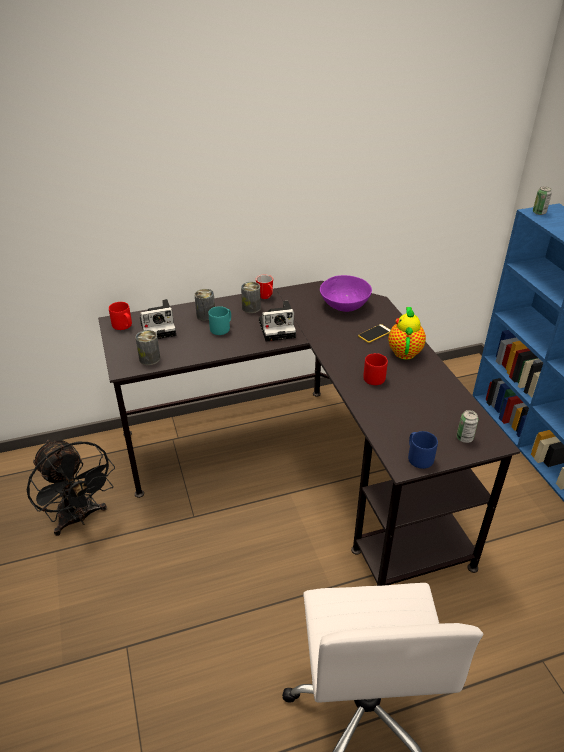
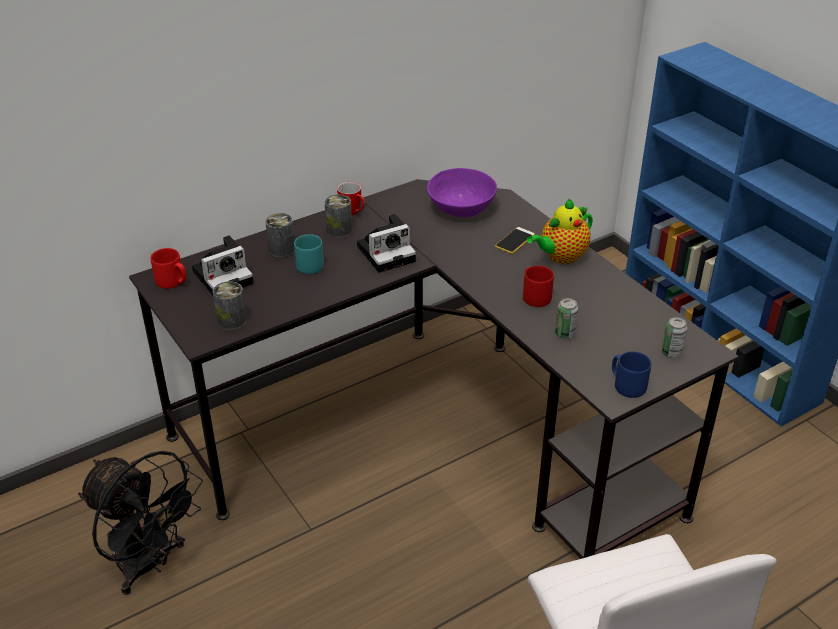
camera: 15 degrees left, 0 degrees up
teapot [388,307,426,359] -> teapot turned 120 degrees counterclockwise [527,198,593,264]
can [533,186,552,215] -> can moved to [555,298,578,338]

